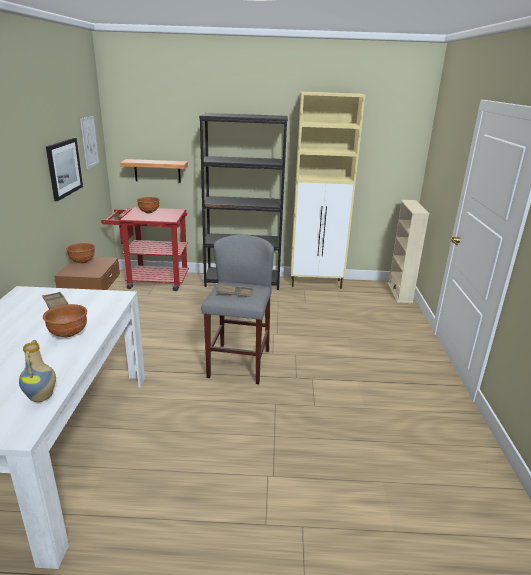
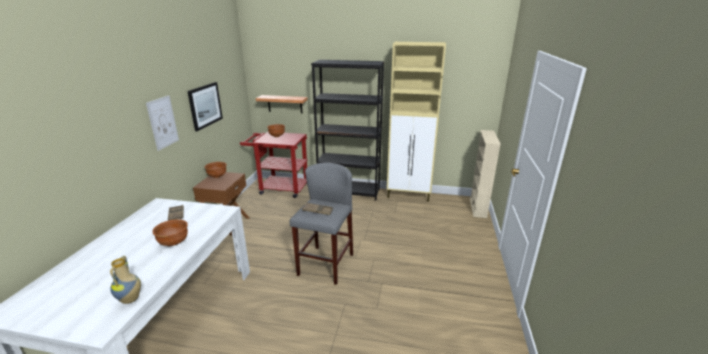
camera: 10 degrees right, 0 degrees up
picture [80,116,99,169] -> picture moved to [146,95,179,151]

